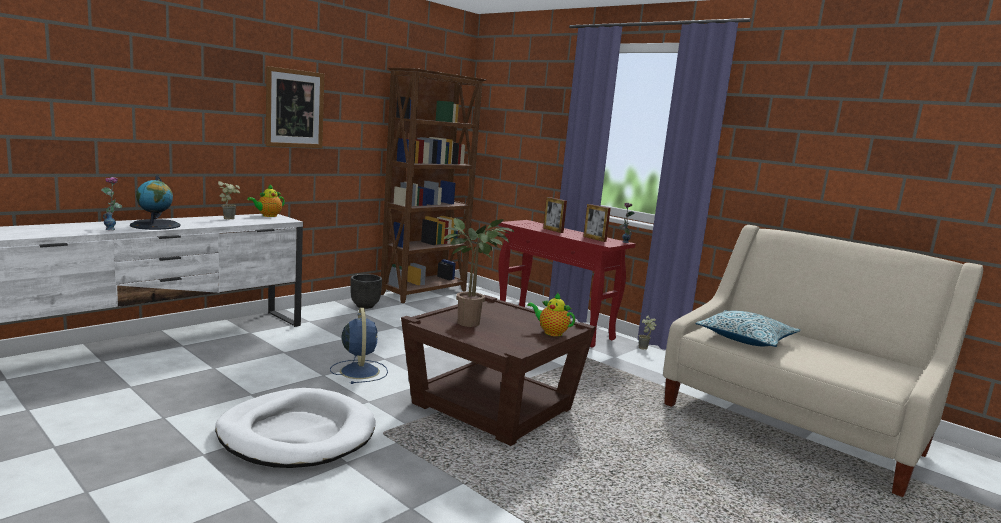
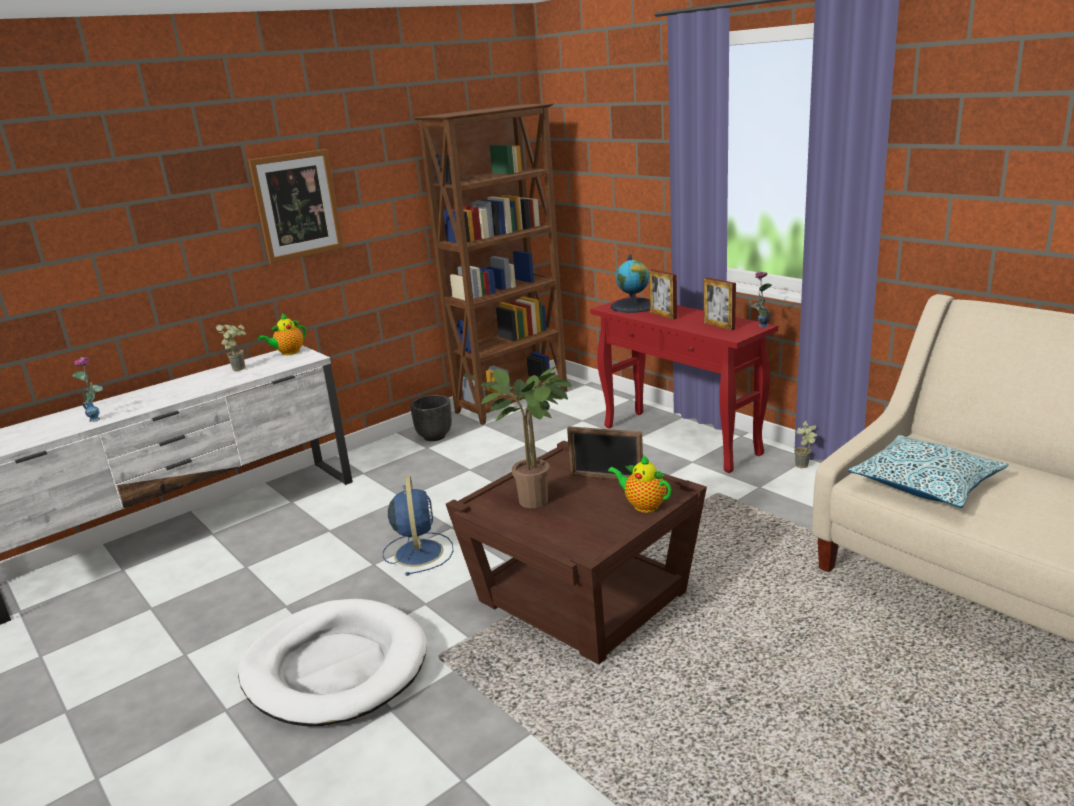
camera: 10 degrees right, 10 degrees up
globe [130,175,181,230] -> globe moved to [611,254,650,313]
none -> picture frame [567,426,643,480]

